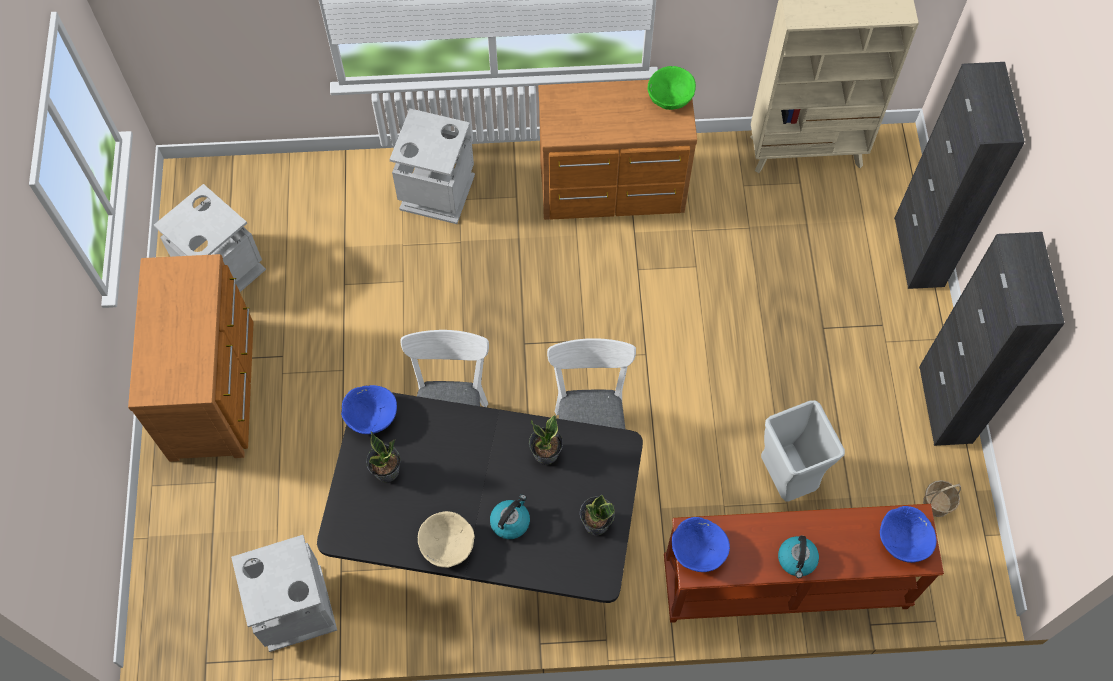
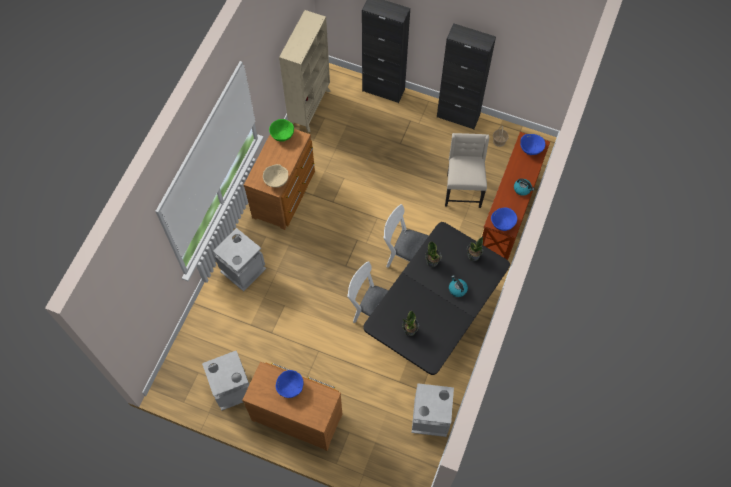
camera: 65 degrees left, 0 degrees up
blue bowl [341,385,397,434] -> blue bowl moved to [275,370,303,398]
beige bowl [418,511,475,568] -> beige bowl moved to [263,164,288,188]
grey trash can [761,400,845,502] -> beige chair [445,133,489,208]

